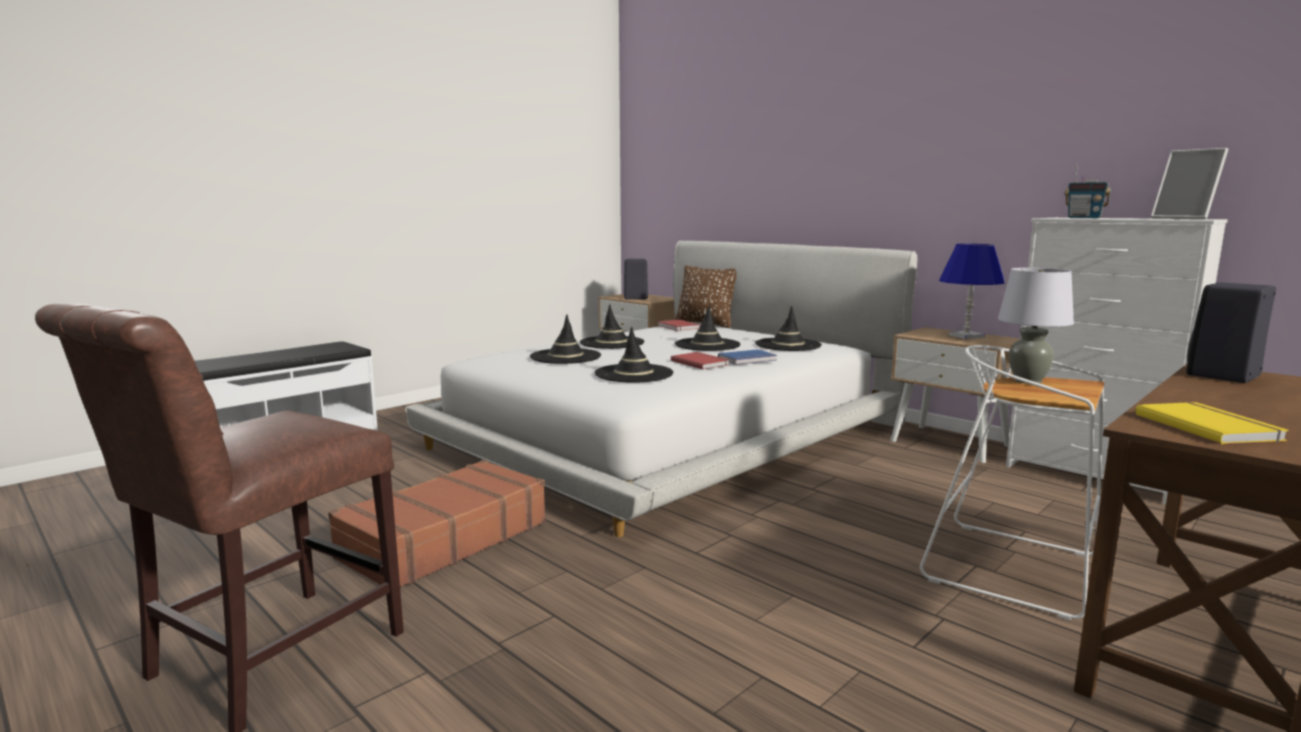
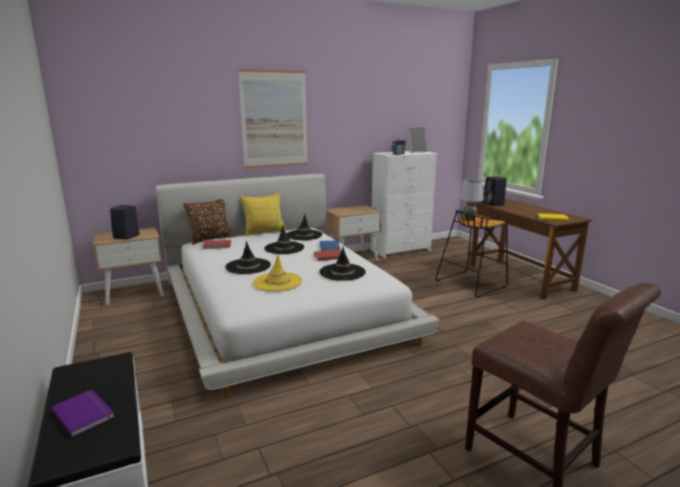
camera: 70 degrees left, 5 degrees up
brown suitcase [328,460,546,587] -> none
black hat [530,314,601,364] -> yellow hat [253,254,302,291]
white stool [920,345,1104,621] -> black stool [435,210,508,298]
blue table lamp [939,244,1005,339] -> none
none -> purple book [51,390,114,437]
none -> picture [238,69,308,168]
none -> yellow pillow [241,194,286,236]

